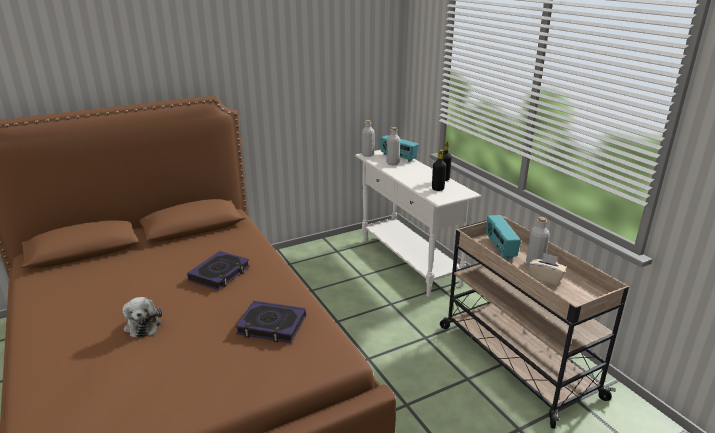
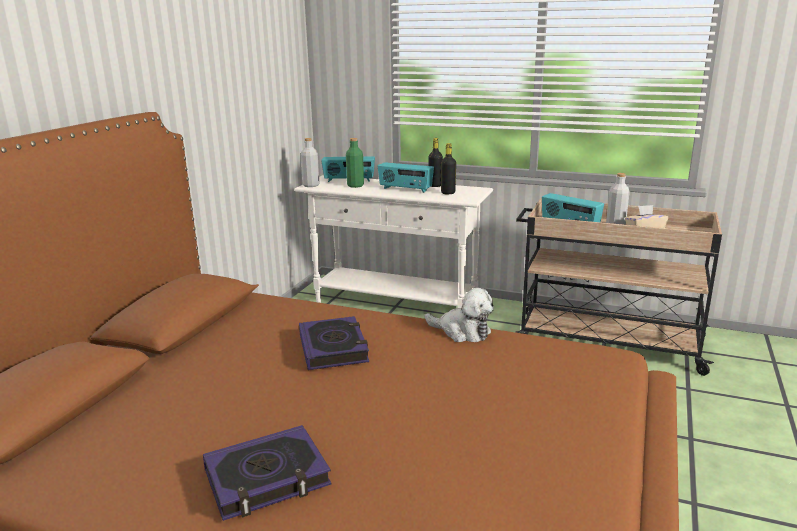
camera: 40 degrees left, 5 degrees down
plush toy [123,297,162,338] -> plush toy moved to [425,288,494,342]
book [235,301,306,343] -> book moved to [203,425,331,521]
grey bottle [386,127,400,165] -> green bottle [346,138,364,188]
none -> radio [378,162,434,193]

